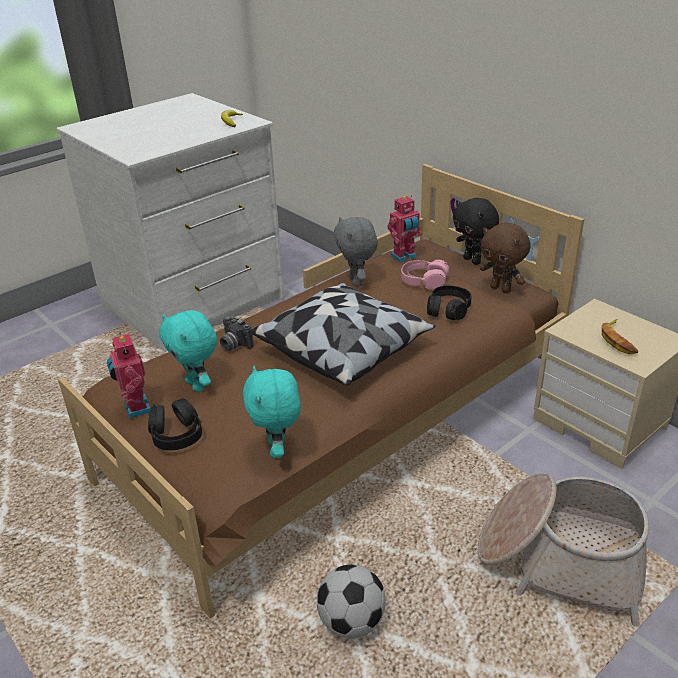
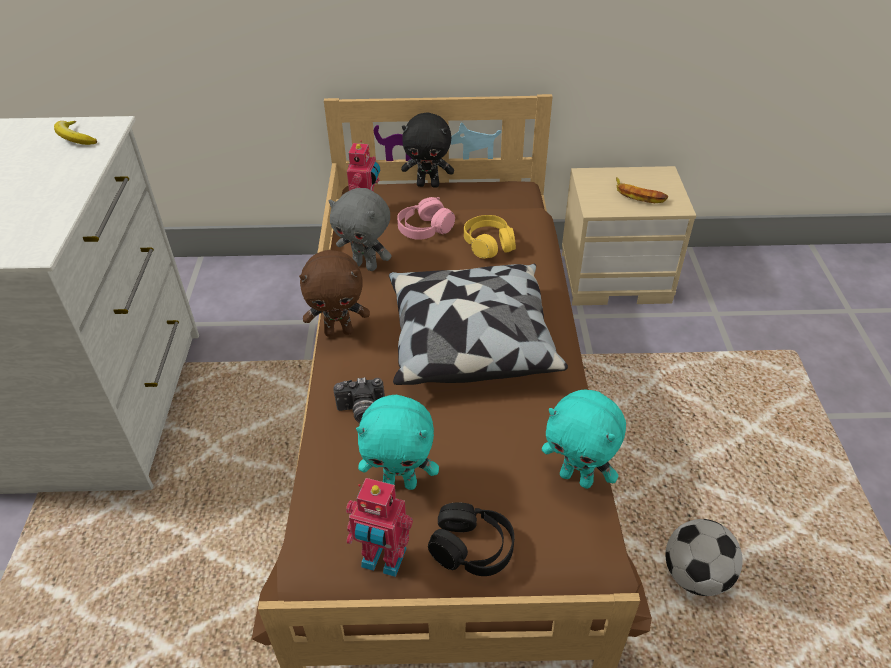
camera: 50 degrees left, 10 degrees up
black headphones [427,286,472,320] -> yellow headphones [464,215,516,259]
basket [478,473,649,627] -> none
brown plush toy [480,223,531,293] -> brown plush toy moved to [299,250,370,336]

